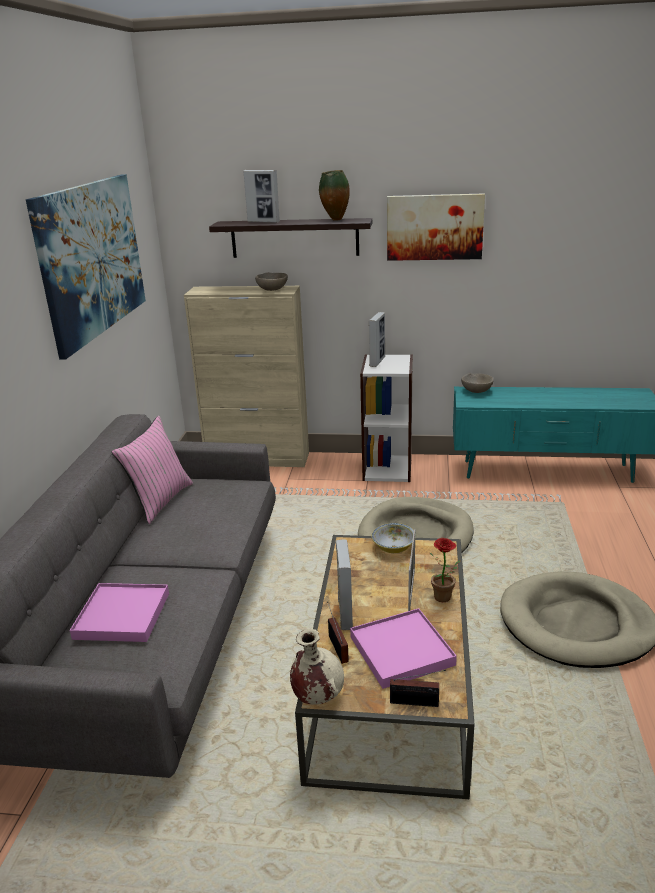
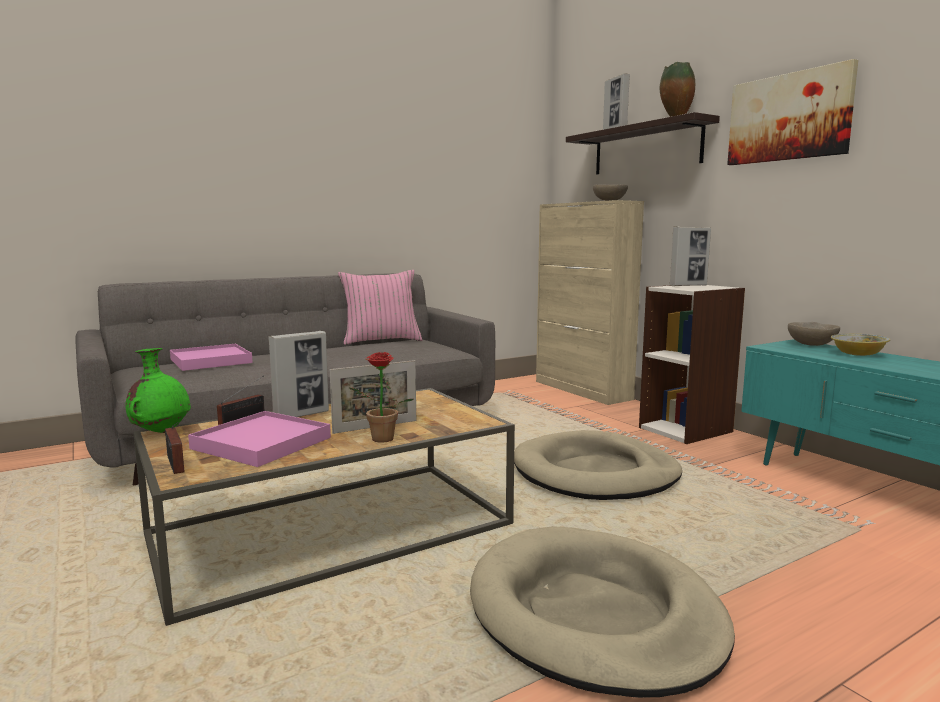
camera: 50 degrees right, 15 degrees down
picture [26,174,146,360] -> none
beige vase [290,629,344,705] -> green vase [125,348,191,433]
bowl [371,523,416,553] -> bowl moved to [831,334,890,356]

